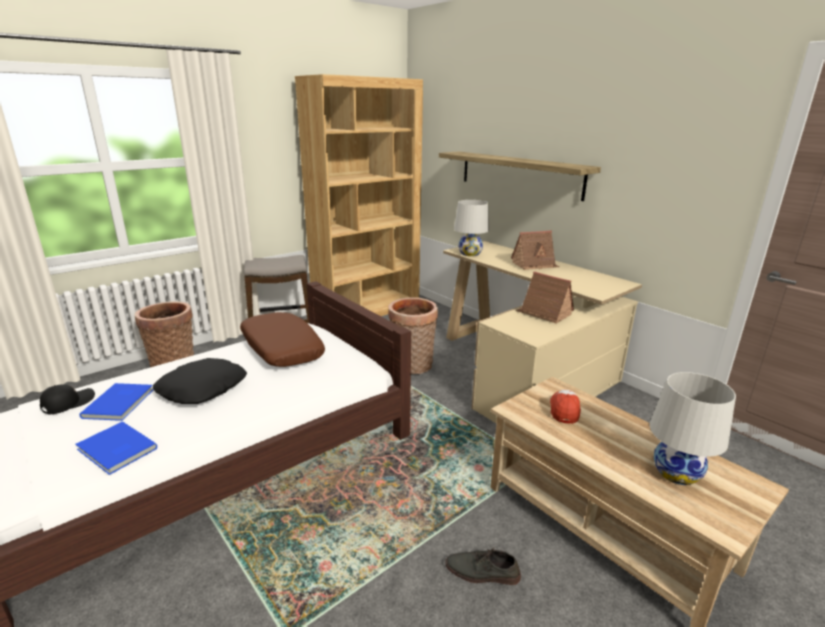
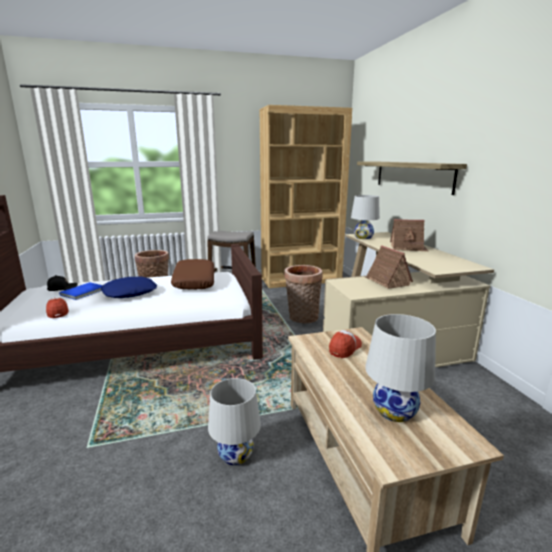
camera: 25 degrees right, 5 degrees down
blue book [75,421,157,475] -> cap [46,297,69,318]
black pillow [153,358,247,404] -> blue pillow [101,277,157,298]
grey shoe [445,548,521,585] -> white table lamp [208,378,261,466]

